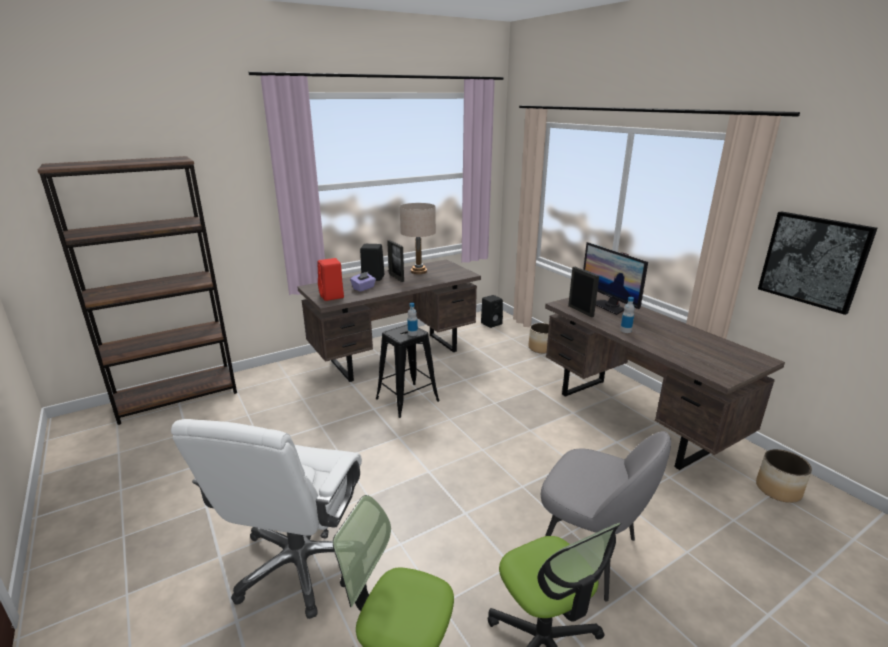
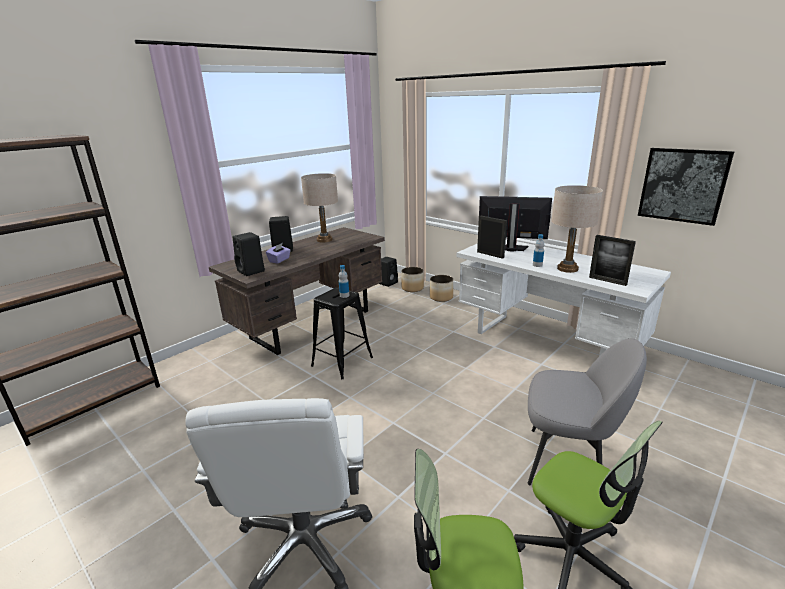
camera: 15 degrees left, 0 degrees up
red speaker [317,258,344,301] -> black speaker [233,232,265,276]
picture frame [387,240,404,282] -> picture frame moved to [589,235,636,286]
brown desk [545,292,785,470] -> white desk [456,239,671,356]
monitor [583,242,648,315] -> monitor turned 150 degrees clockwise [478,196,552,251]
planter [756,449,812,503] -> planter moved to [401,267,424,292]
none -> beige table lamp [551,185,603,273]

